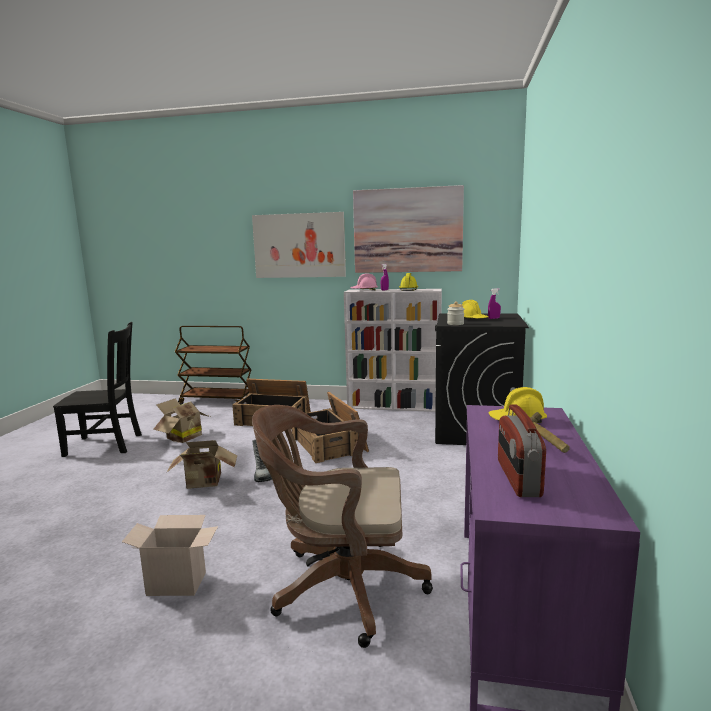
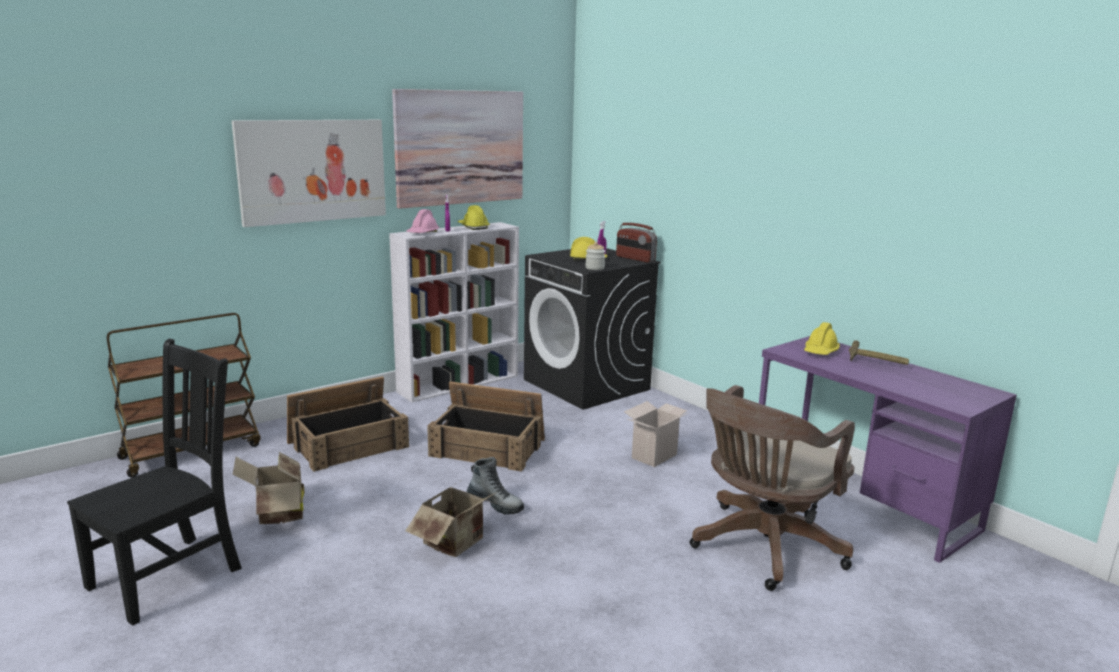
camera: 50 degrees left, 5 degrees up
cardboard box [122,515,218,596] -> cardboard box moved to [624,401,690,467]
radio [498,404,546,497] -> radio moved to [616,223,657,262]

